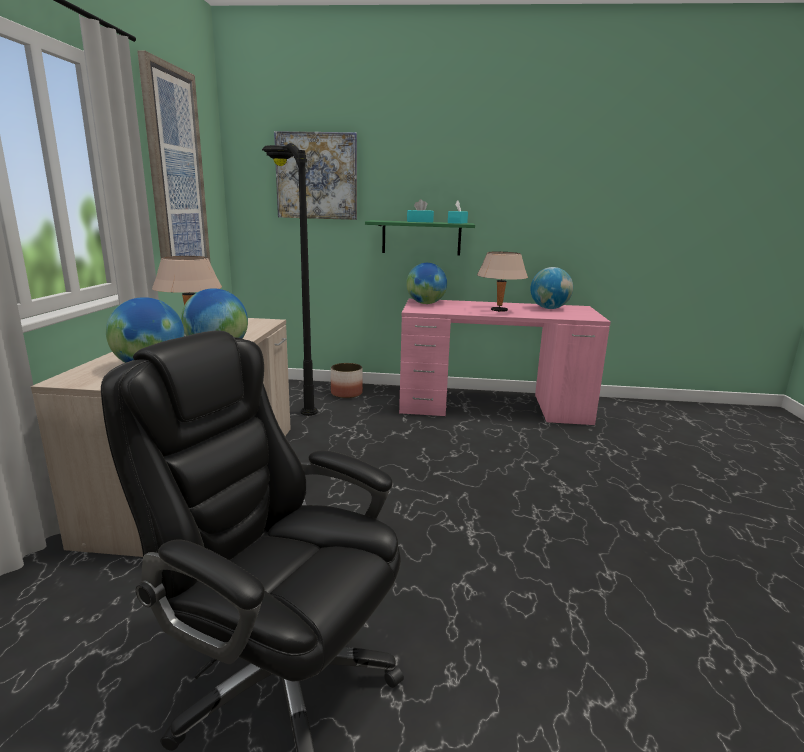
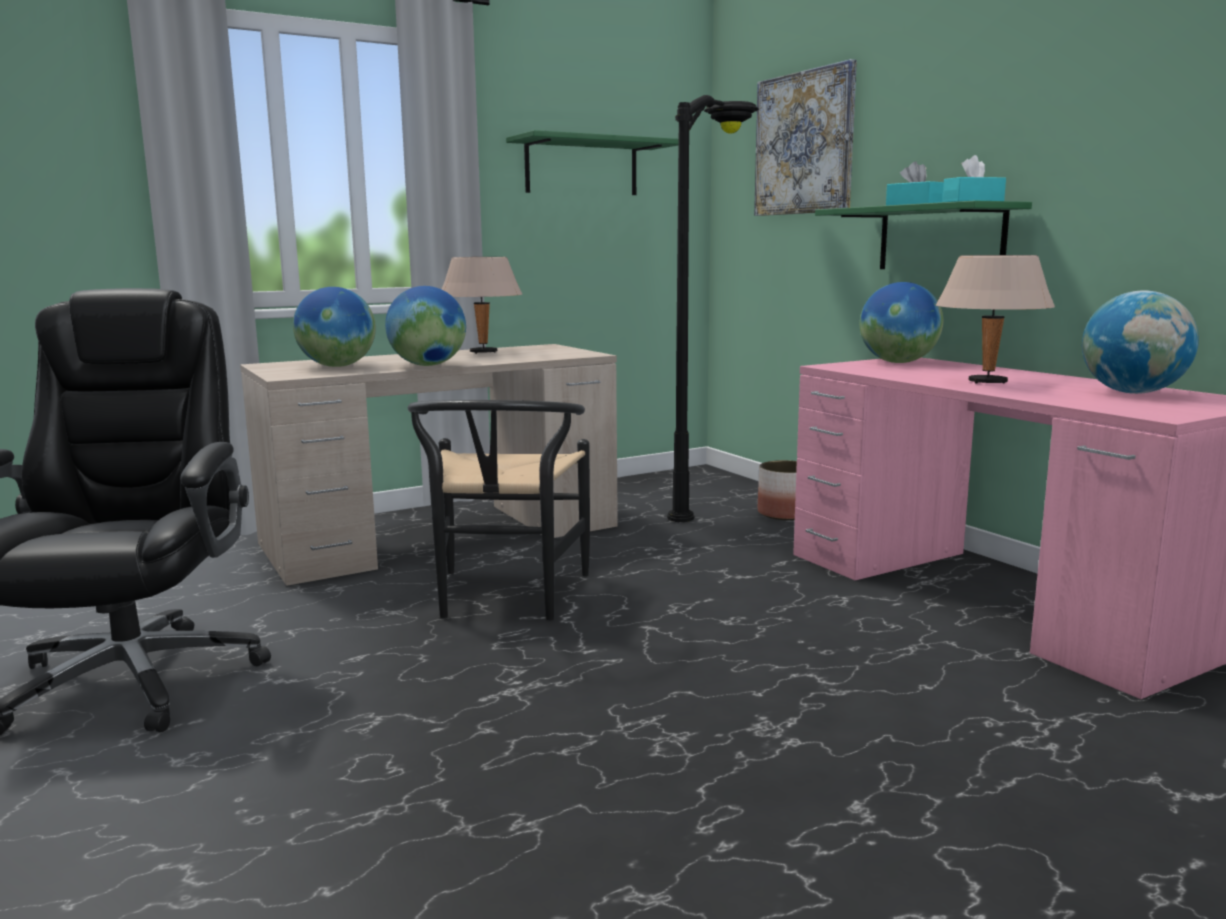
camera: 55 degrees right, 5 degrees down
picture [137,50,211,264] -> green shelf [506,130,679,195]
none -> black chair [408,400,590,620]

